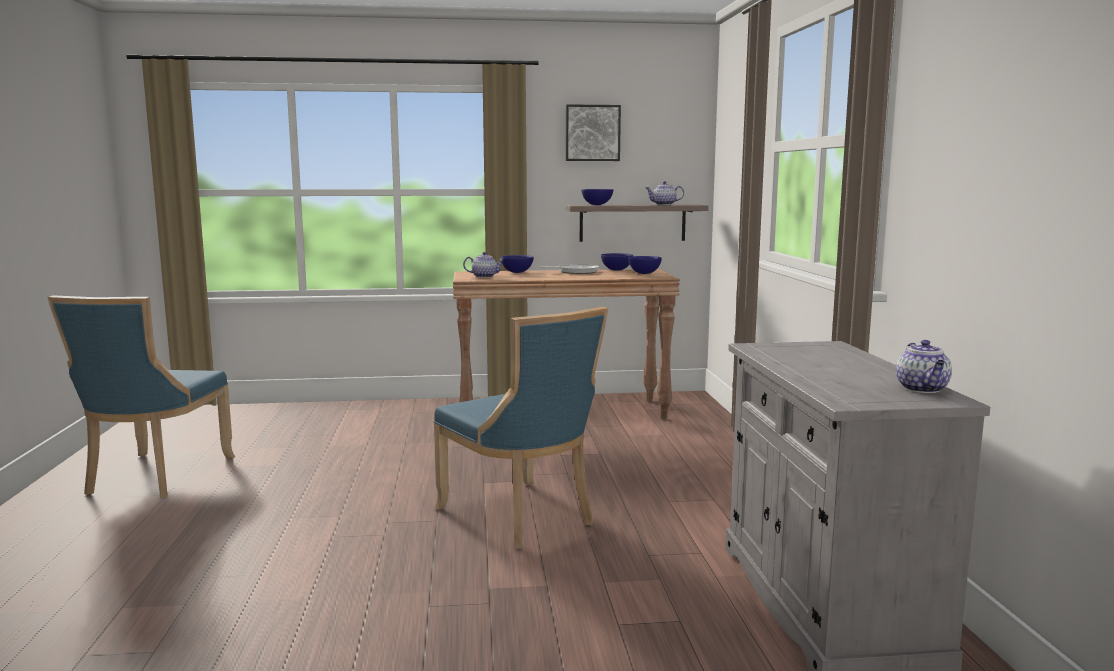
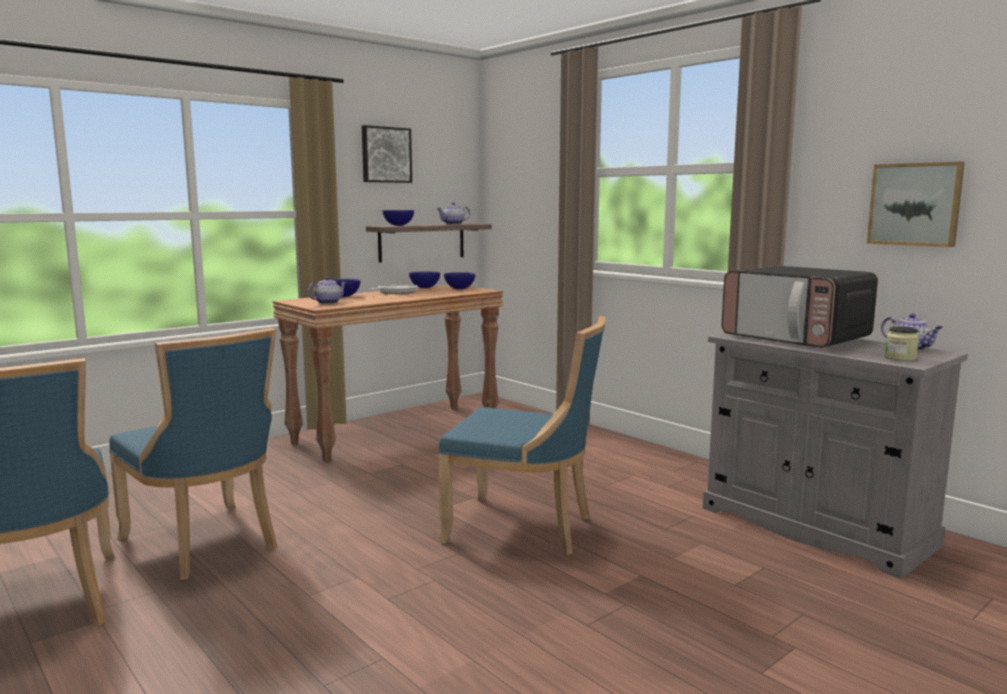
camera: 35 degrees left, 0 degrees up
none -> blue chair [109,328,277,580]
none -> microwave [722,266,878,348]
none -> picture [867,162,965,247]
none -> jar [885,326,919,361]

